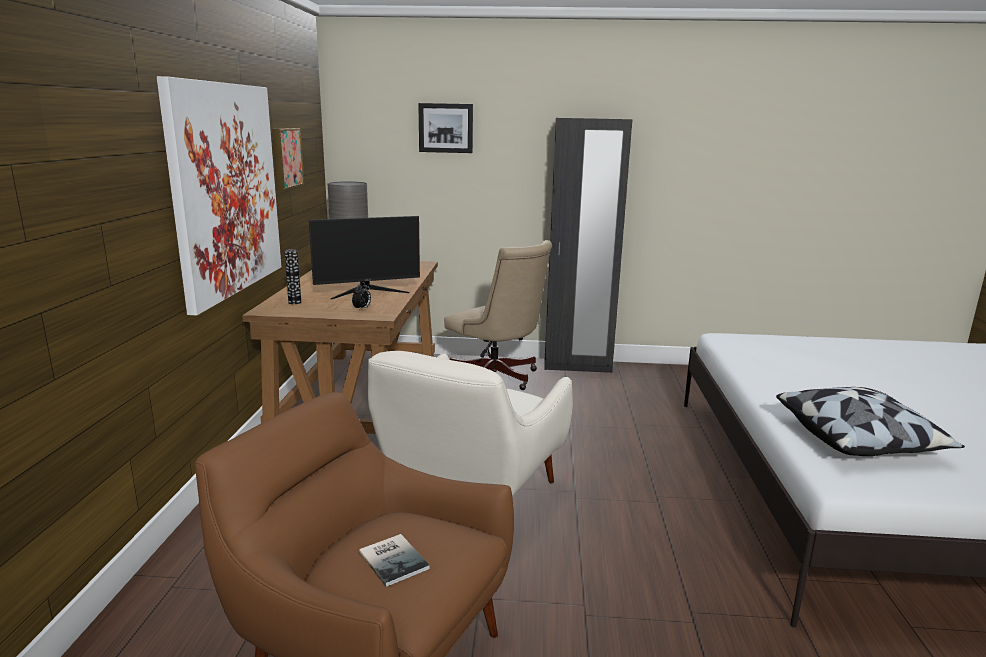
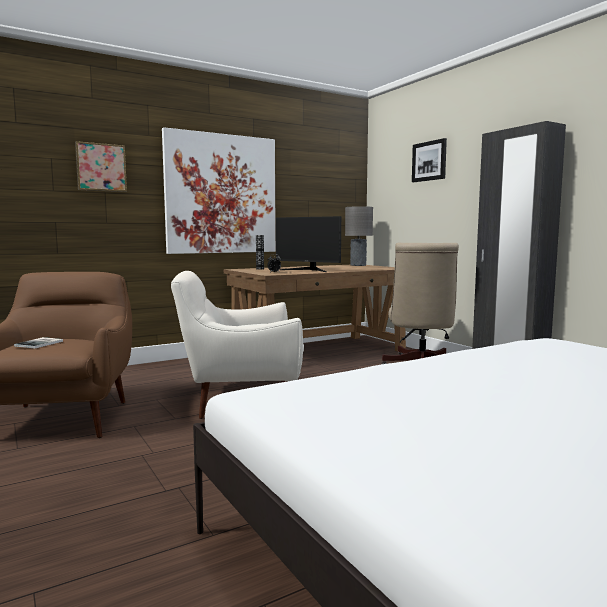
camera: 55 degrees right, 10 degrees down
picture [272,128,304,190] -> picture moved to [75,141,127,192]
pillow [776,387,965,456] -> none

